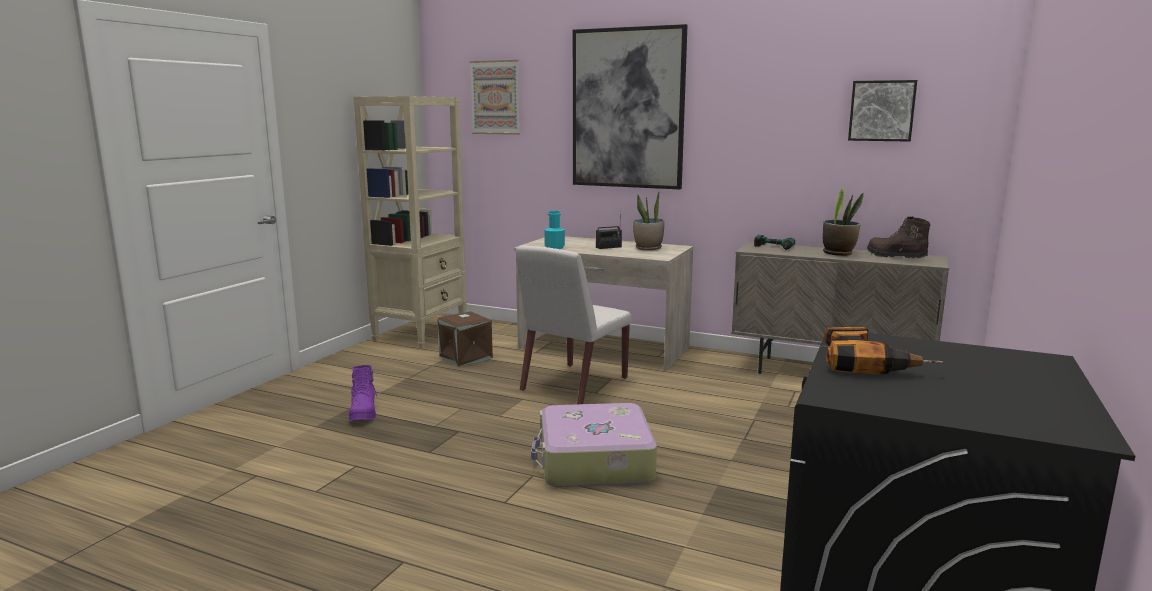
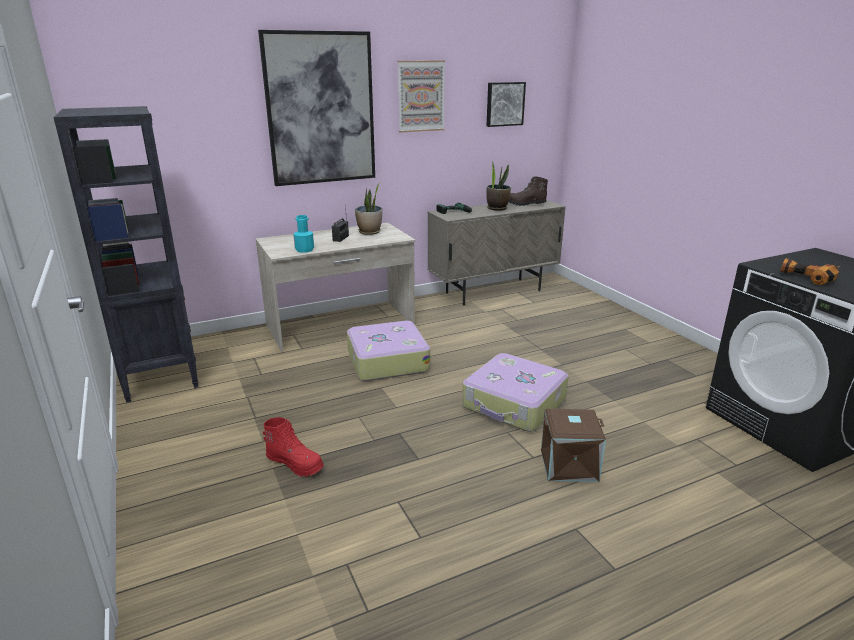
camera: 50 degrees left, 10 degrees up
purple boot [349,365,378,421] -> red boot [263,417,324,477]
beige bookcase [353,96,467,348] -> black bookcase [53,106,199,402]
brown storage box [437,311,493,366] -> brown storage box moved to [541,409,606,482]
picture [470,60,520,135] -> picture moved to [398,61,445,133]
white chair [516,246,632,404] -> suitcase [347,321,430,381]

